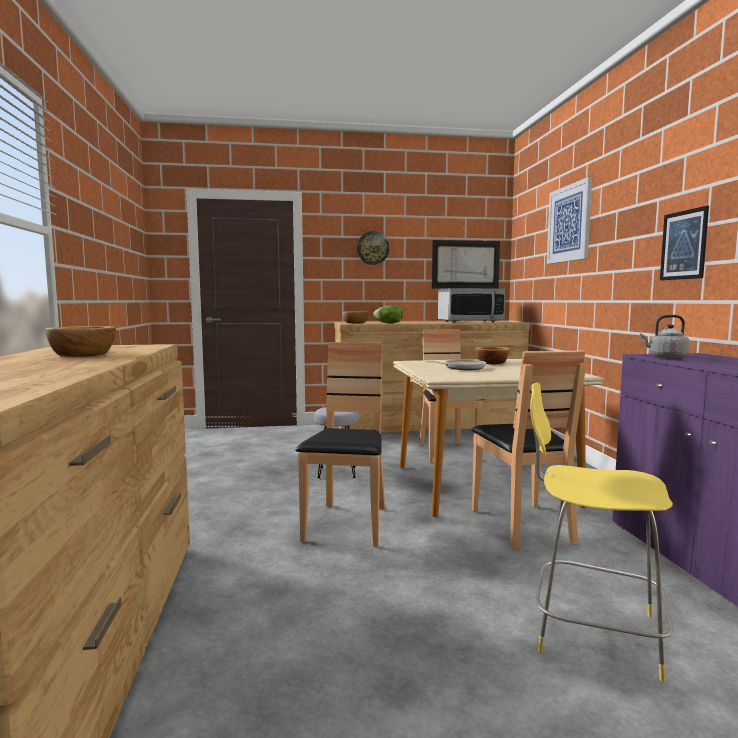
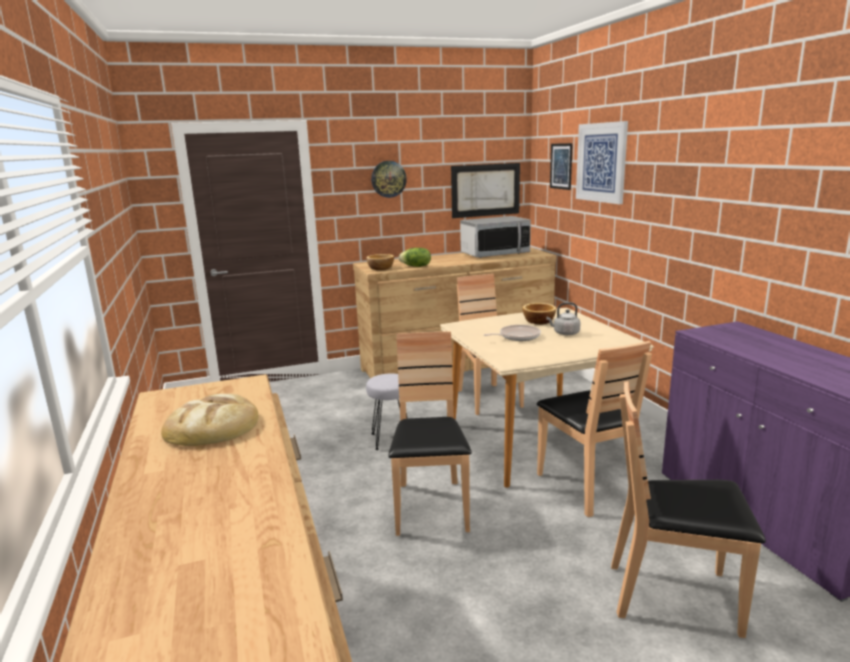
camera: 10 degrees left, 10 degrees up
bowl [45,326,116,357] -> bread [161,394,258,446]
yellow stool [530,383,673,682] -> brown chair [611,381,766,638]
grey kettle [640,315,690,358] -> grey kettle moved to [546,302,580,335]
picture [660,206,709,280] -> picture moved to [550,143,573,190]

